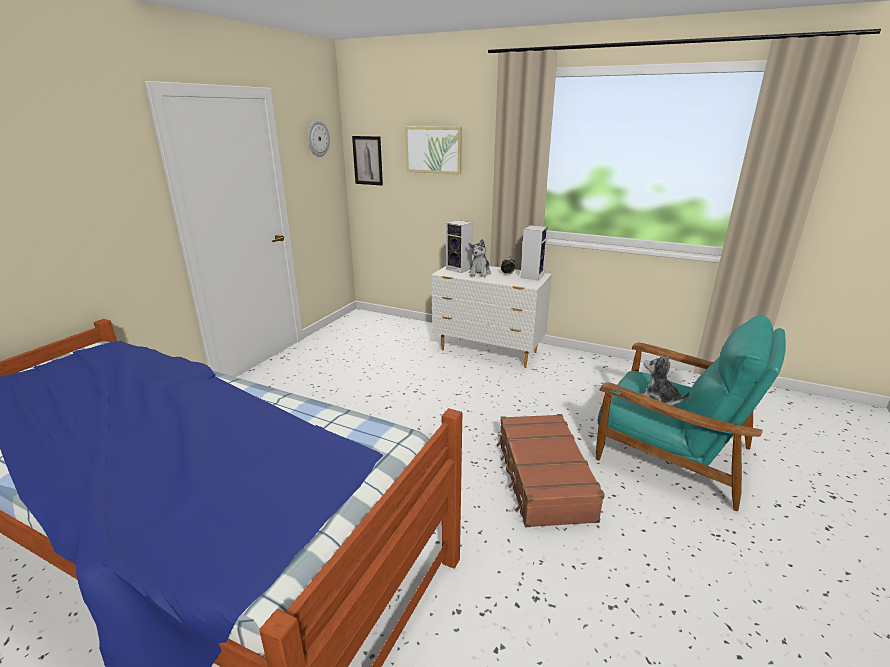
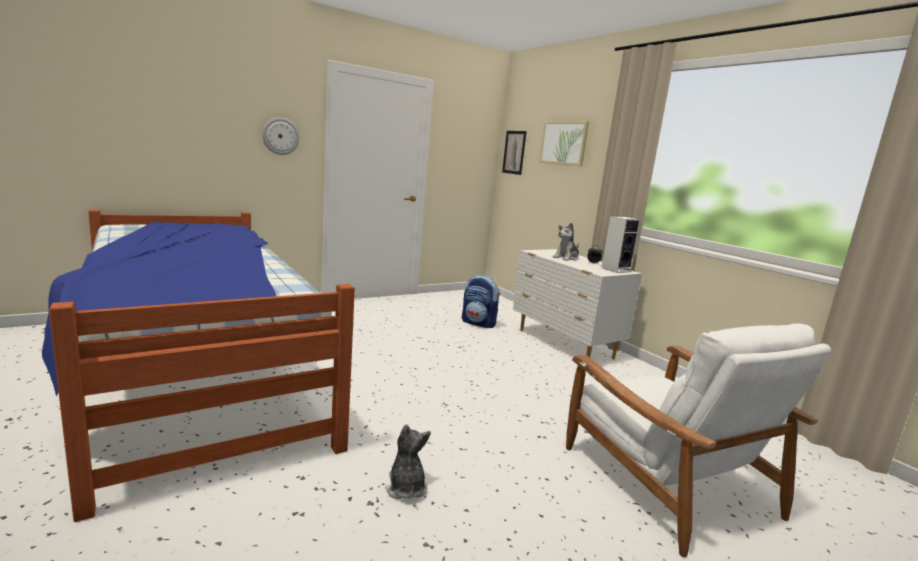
camera: 30 degrees right, 10 degrees down
wall clock [307,120,330,157] -> wall clock moved to [262,117,300,155]
speaker [446,220,473,273] -> none
brown suitcase [497,414,605,527] -> none
turquoise armchair [596,316,786,511] -> white armchair [566,324,831,557]
plush toy [640,355,689,406] -> plush toy moved to [385,424,431,499]
none -> backpack [462,275,500,328]

